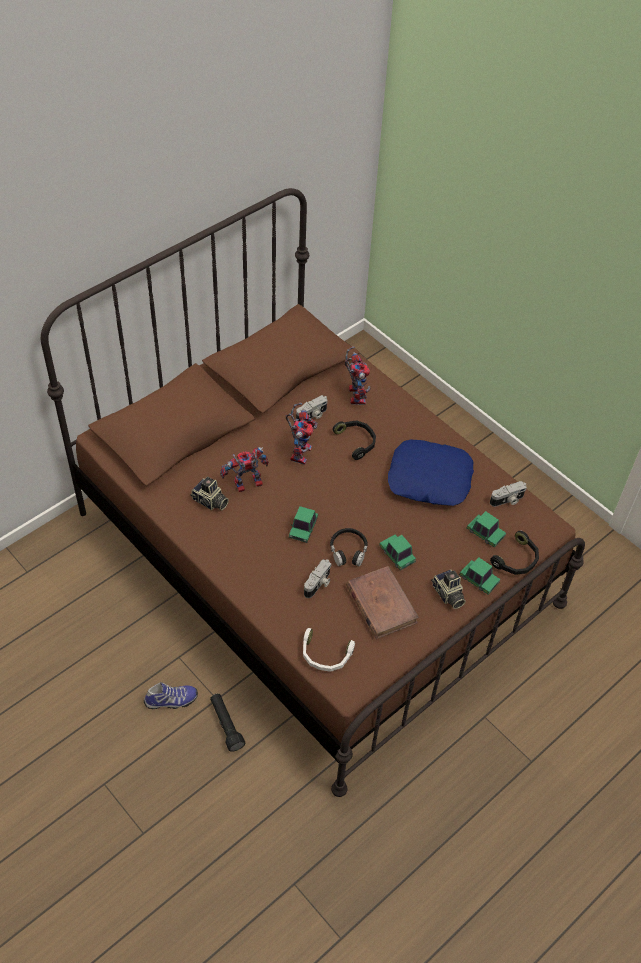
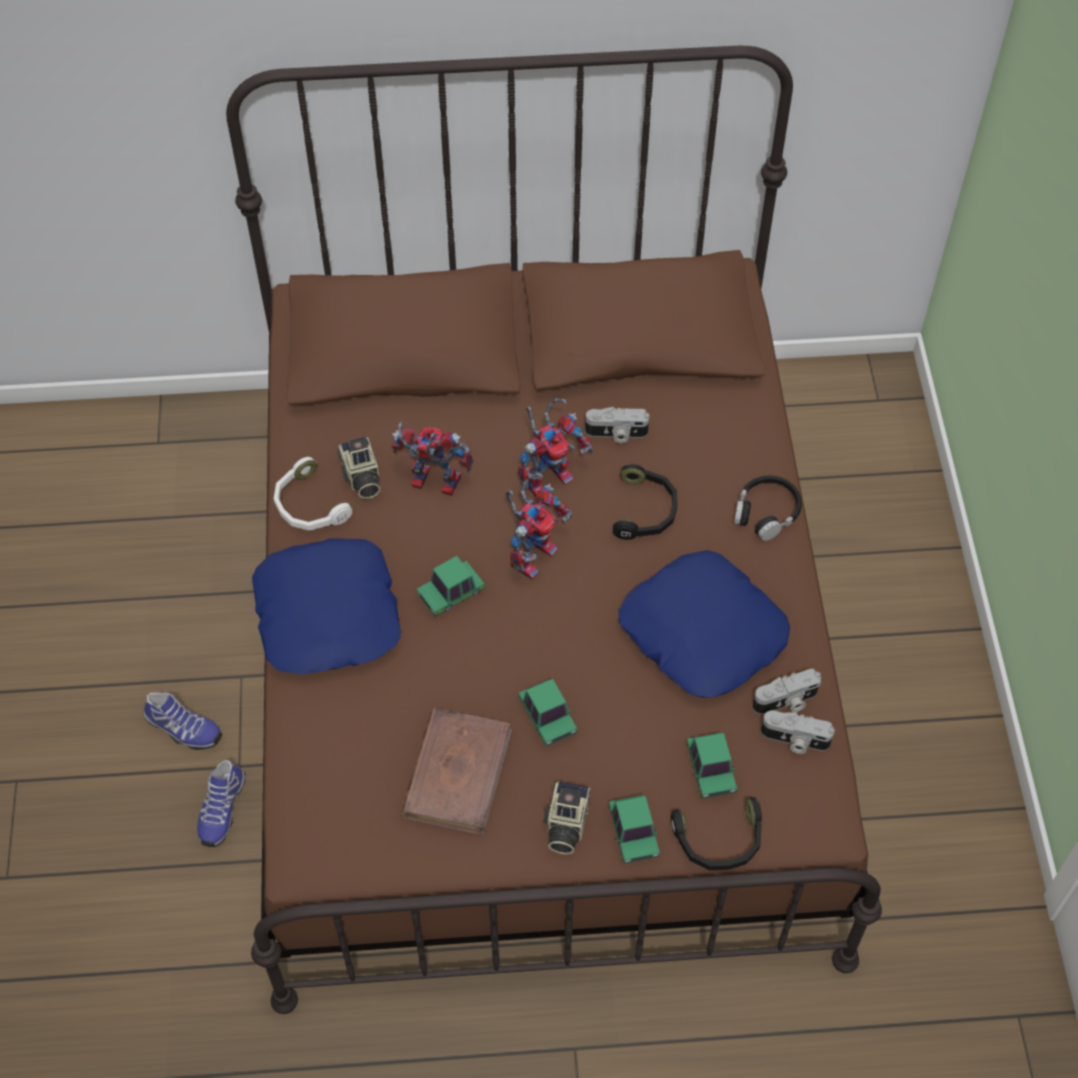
camera: 40 degrees right, 5 degrees up
black flashlight [210,693,246,752] -> shoe [197,760,245,847]
white headphones [303,628,355,672] -> white headphones moved to [274,457,352,531]
camera [304,559,332,598] -> camera moved to [753,669,821,714]
black headphones [330,528,368,566] -> black headphones moved to [734,476,802,541]
toy robot [345,346,370,405] -> toy robot moved to [505,473,572,580]
toy car [379,534,416,570] -> toy car turned 150 degrees clockwise [518,679,577,747]
none -> blue pillow [252,538,401,675]

